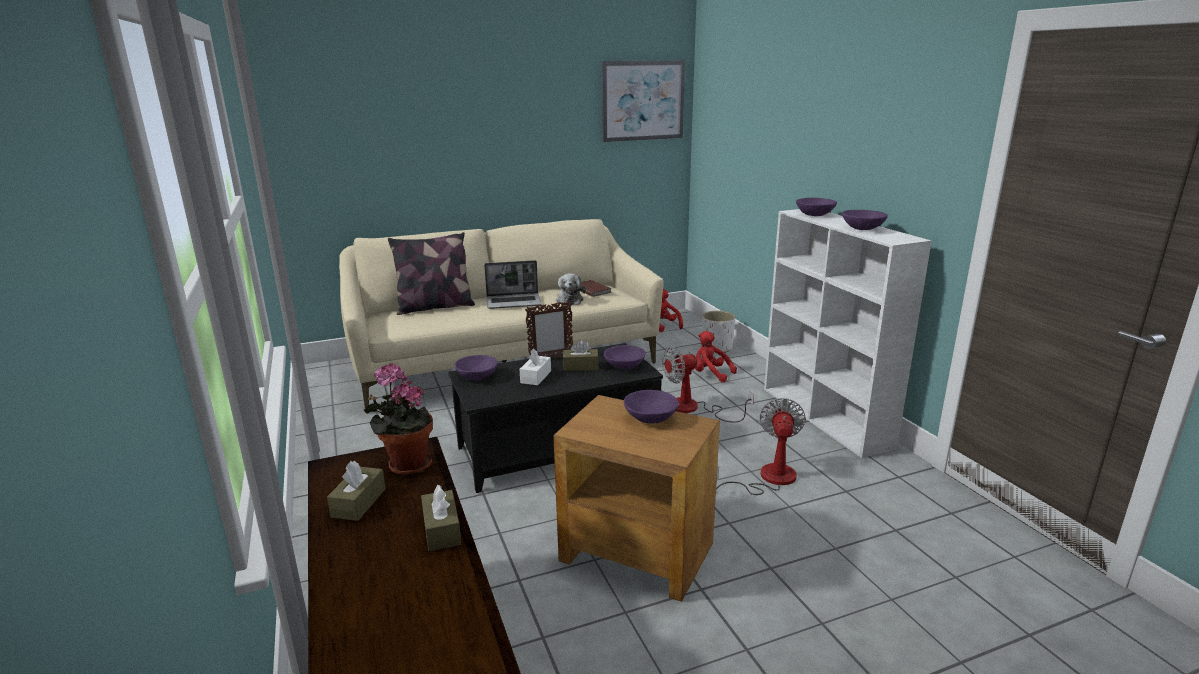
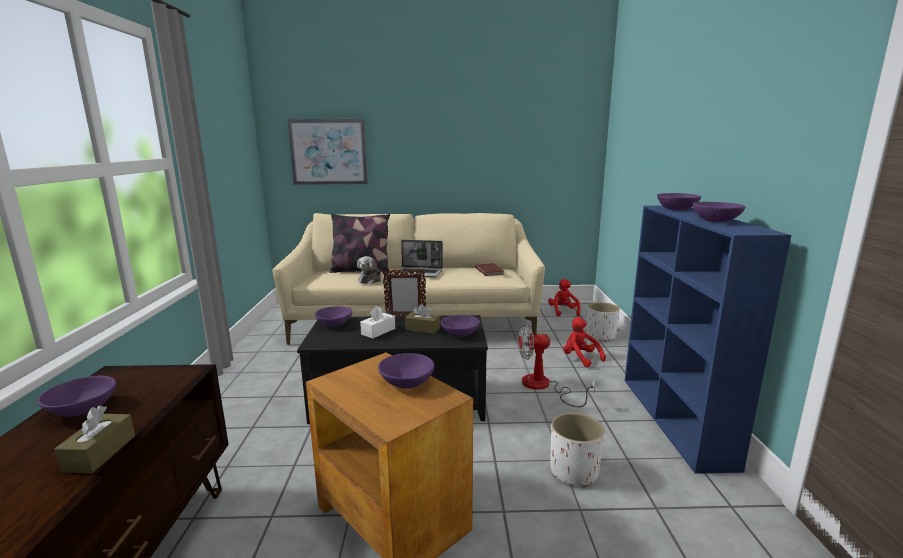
camera: 20 degrees right, 5 degrees down
brown tissue box [327,461,386,521] -> purple bowl [37,376,116,417]
potted plant [364,363,433,476] -> none
plush toy [556,273,586,305] -> plush toy moved to [357,256,381,284]
picture [601,60,685,142] -> picture moved to [287,119,368,185]
fan [716,398,806,495] -> white planter [550,413,605,488]
white bookcase [764,209,932,458] -> blue bookcase [624,205,791,474]

